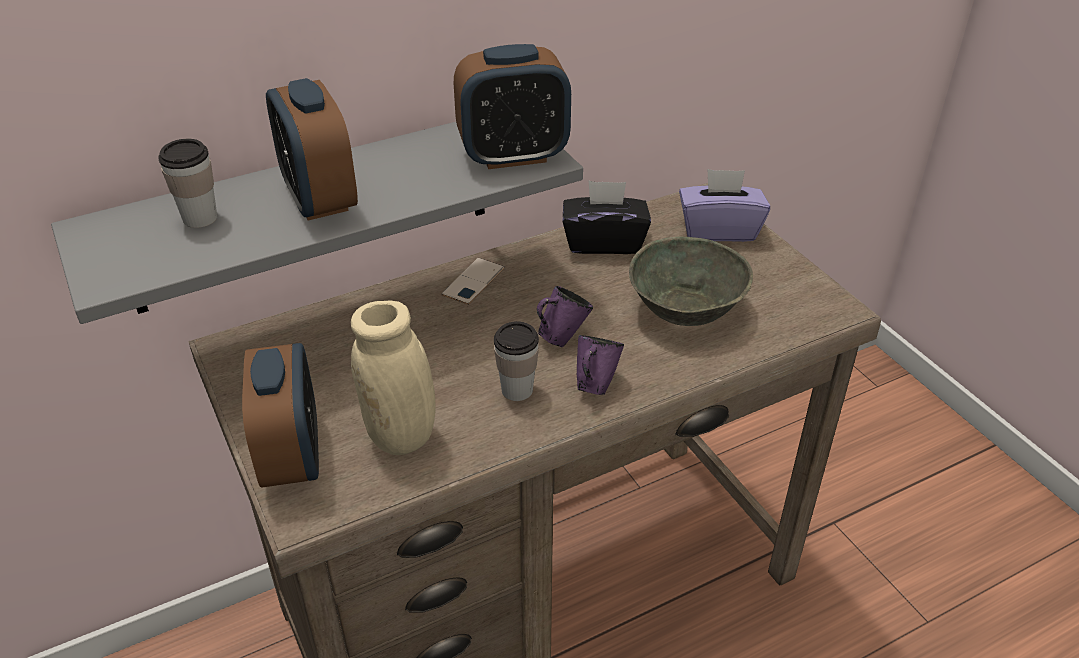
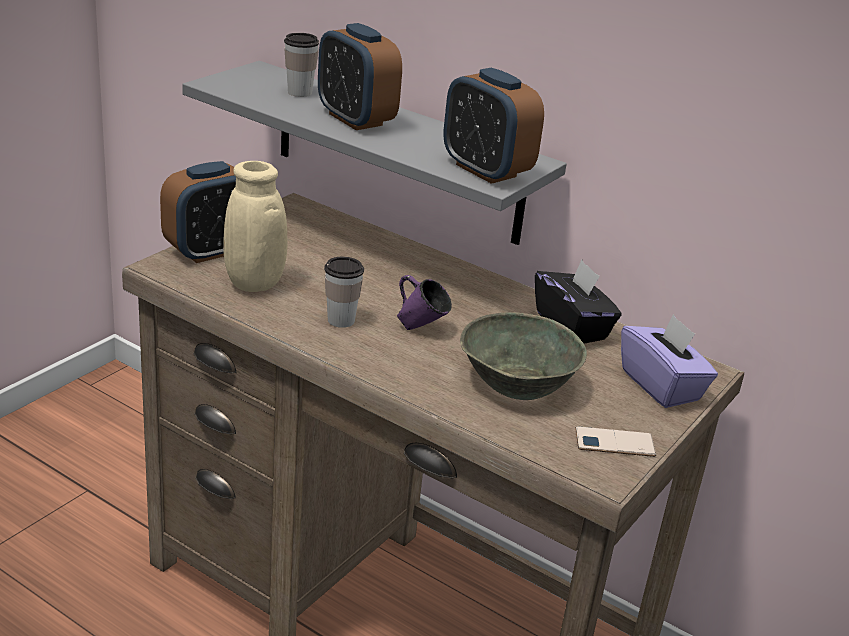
camera: 60 degrees right, 10 degrees down
alarm clock [266,78,358,220] -> alarm clock turned 75 degrees counterclockwise [318,23,402,130]
phone [442,258,504,305] -> phone moved to [575,426,656,457]
purple mug [577,335,624,395] -> none

